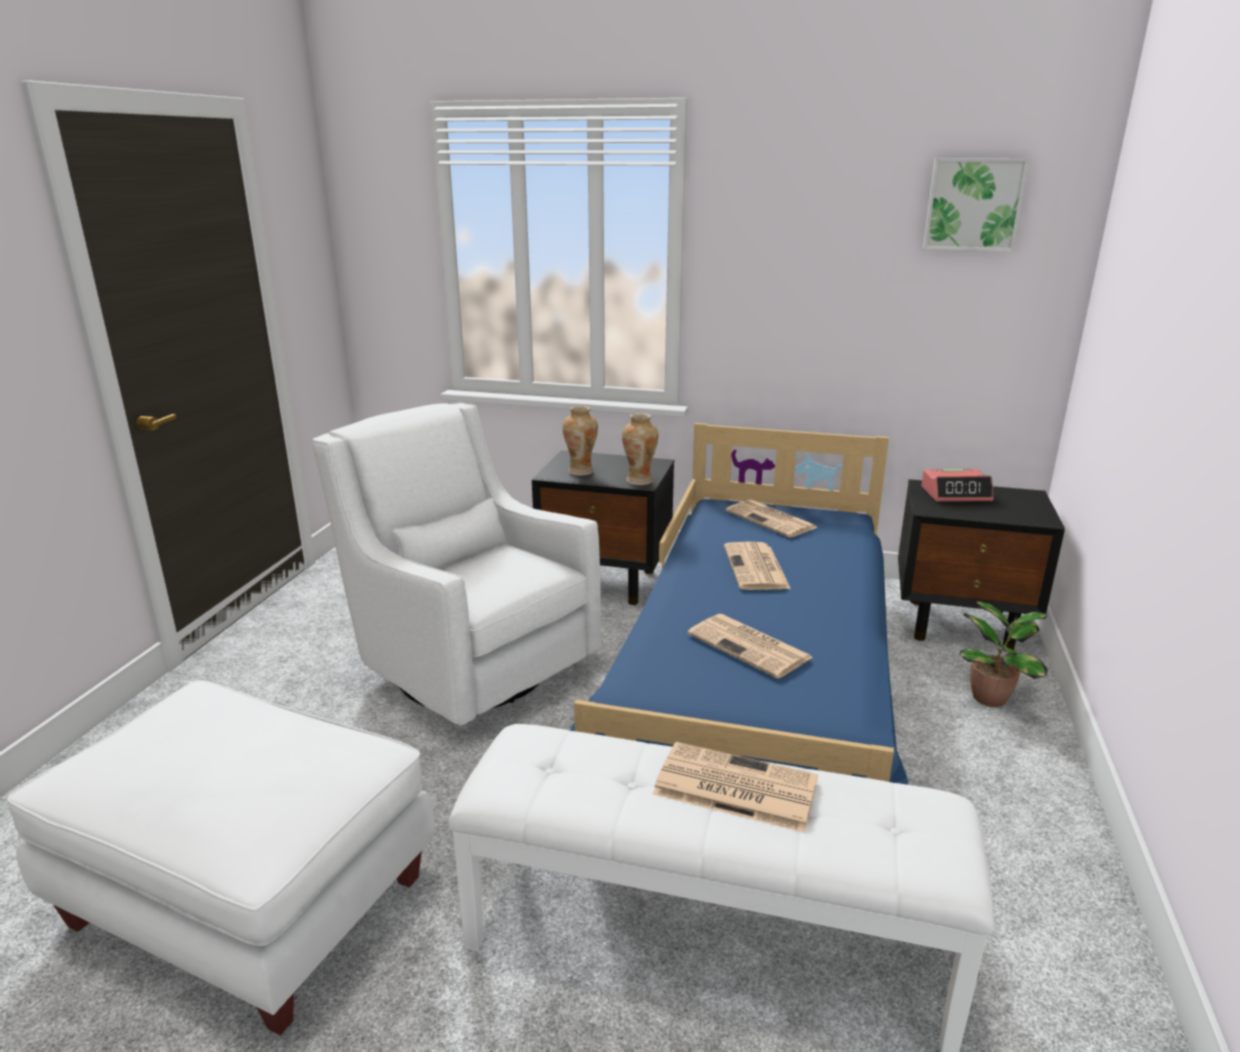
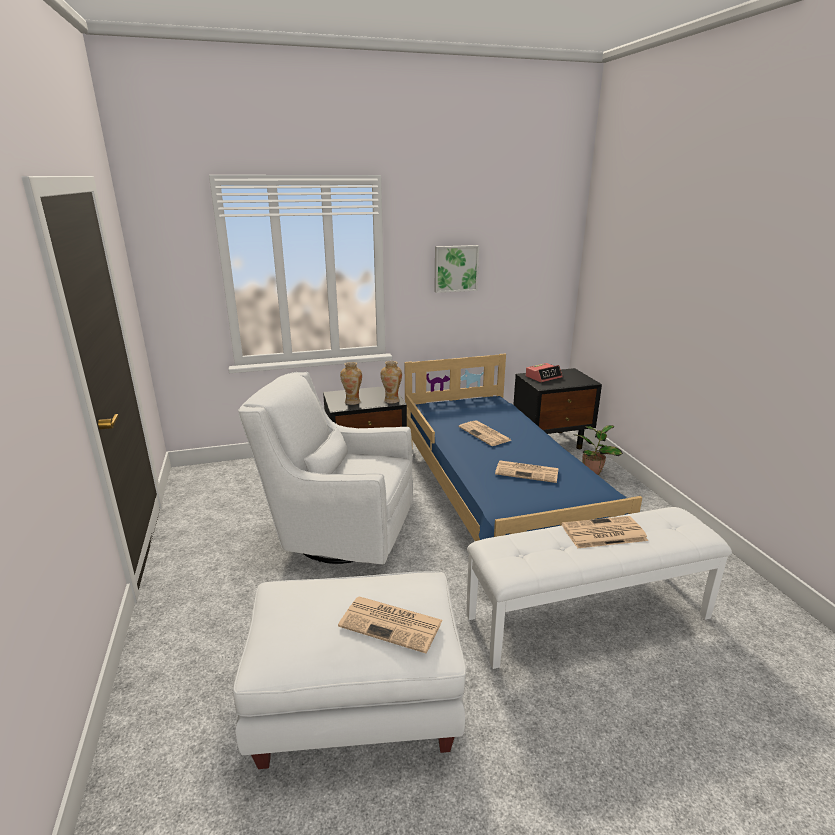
camera: 30 degrees left, 0 degrees up
newspaper [726,499,817,538] -> newspaper moved to [338,597,443,653]
picture [923,158,1029,252] -> picture moved to [434,245,479,293]

